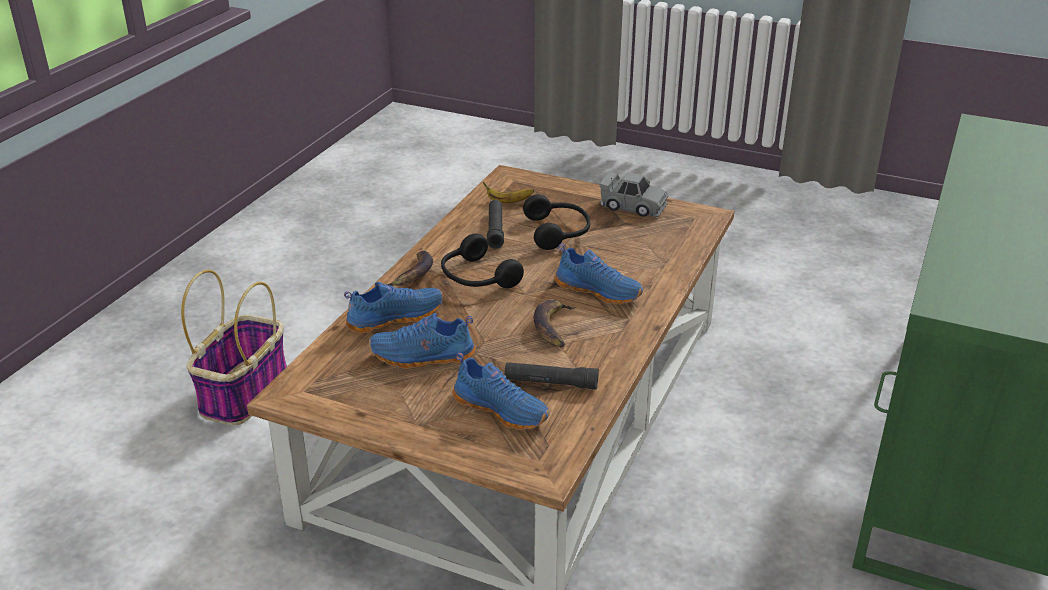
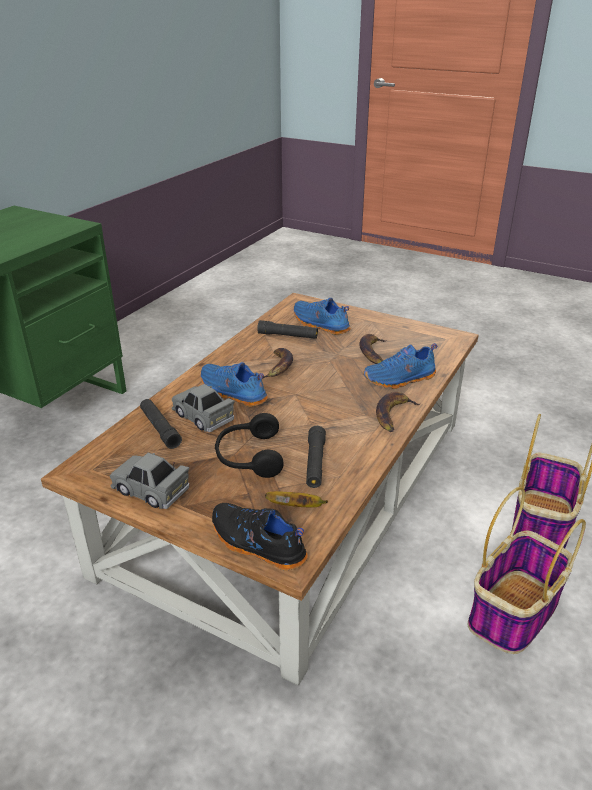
camera: 175 degrees left, 0 degrees up
blue shoe [369,313,476,369] -> banana [359,334,387,364]
black headphones [441,234,524,288] -> none
none -> black flashlight [140,399,182,449]
none -> grey toy car [172,384,235,432]
none -> black shoe [212,503,308,570]
none -> basket [468,487,586,654]

